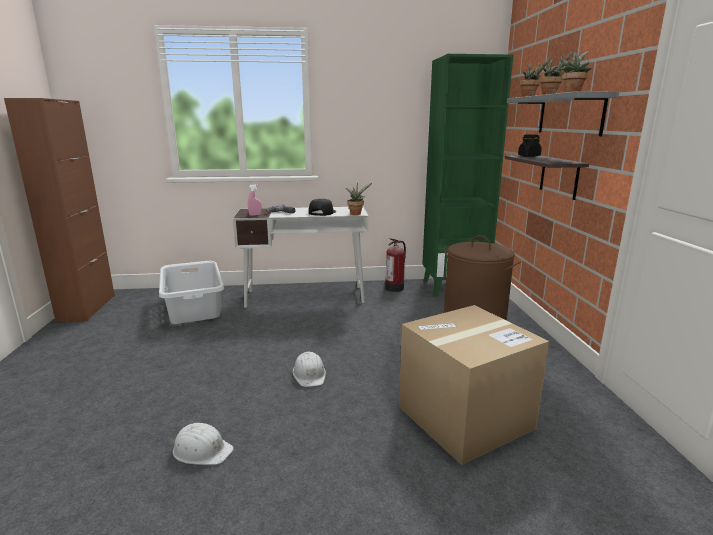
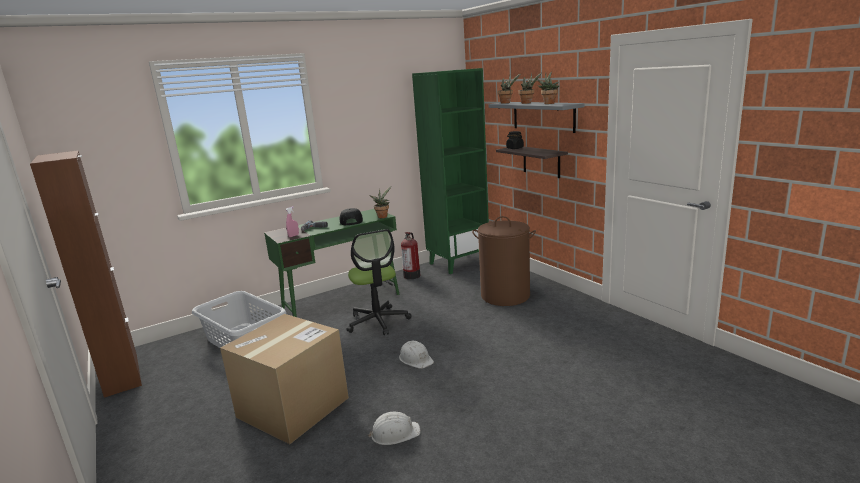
camera: 25 degrees left, 0 degrees up
white desk [233,207,369,308] -> green desk [264,209,399,317]
cardboard box [399,305,549,465] -> cardboard box moved to [220,314,349,444]
none -> office chair [347,229,411,335]

